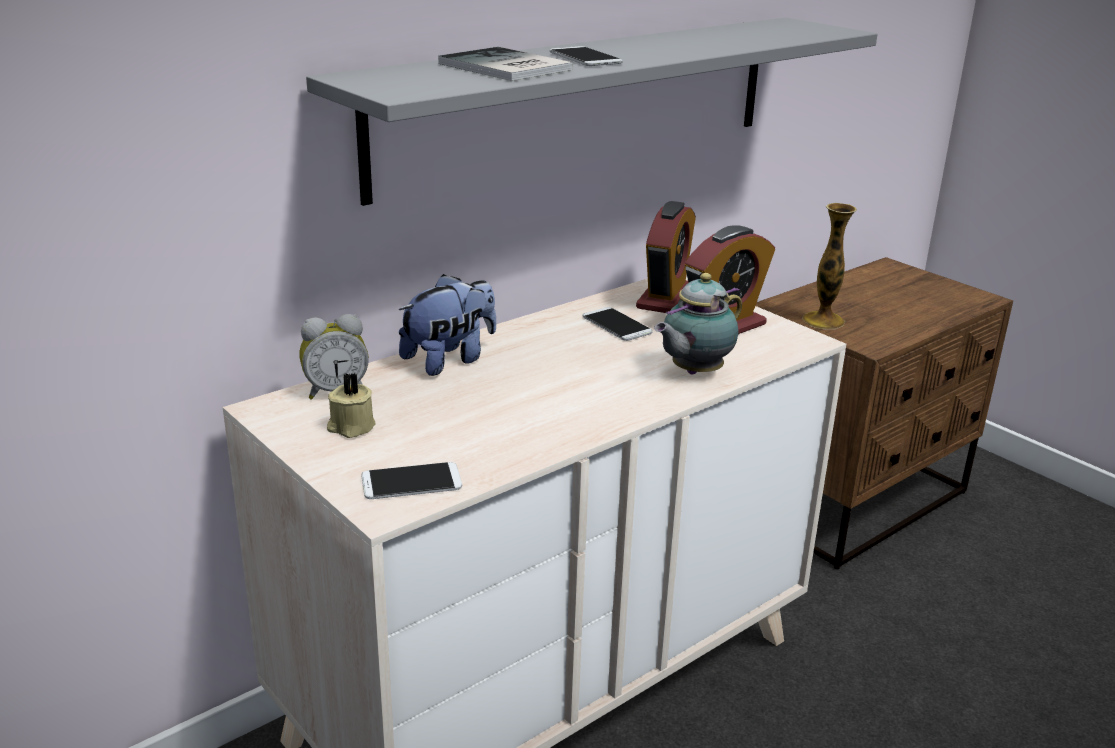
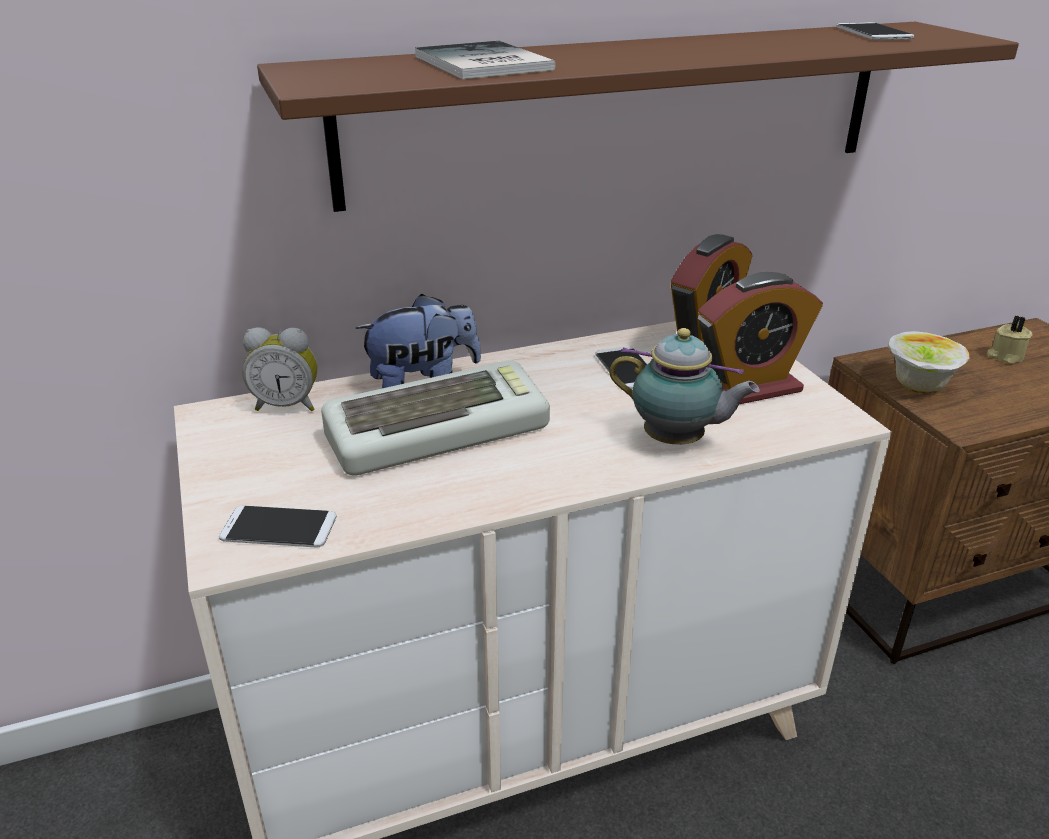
camera: 20 degrees right, 5 degrees up
grey shelf [306,17,878,206] -> brown shelf [257,22,1019,212]
beige candle [327,373,376,438] -> beige candle moved to [987,316,1032,364]
phone [550,46,622,66] -> phone moved to [836,22,914,40]
teapot [654,273,742,374] -> teapot turned 135 degrees counterclockwise [609,328,760,445]
vase [802,203,857,329] -> bowl [888,331,969,394]
none -> keyboard [321,360,550,476]

